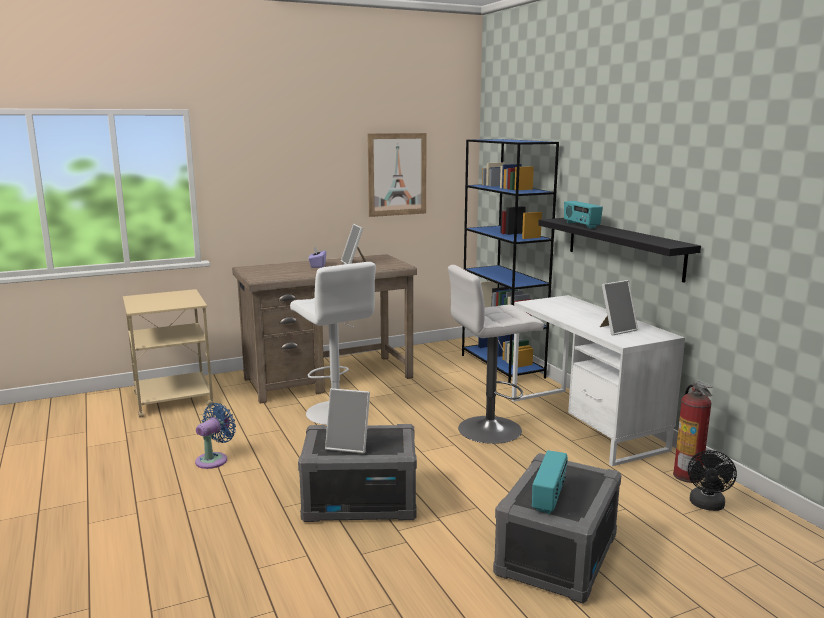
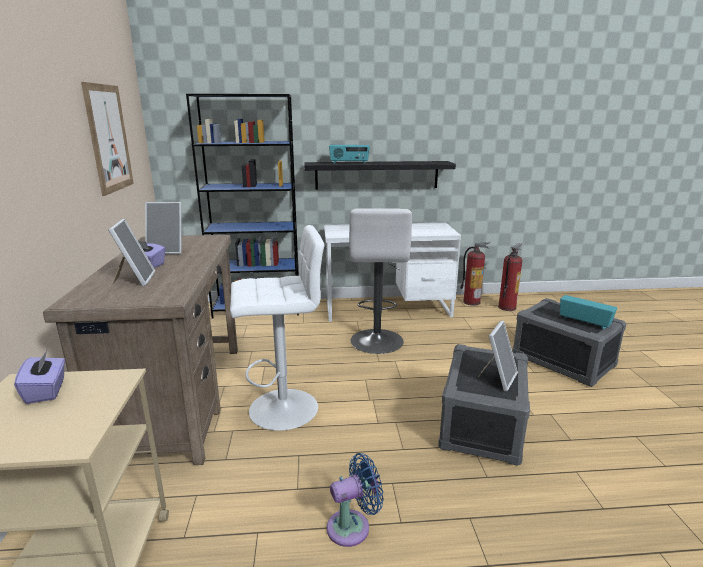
camera: 70 degrees left, 5 degrees up
blue fan [195,403,236,469] -> blue fan turned 105 degrees clockwise [327,453,384,547]
picture frame [600,280,638,336] -> picture frame moved to [108,219,155,286]
black fan [688,450,737,511] -> fire extinguisher [498,243,523,311]
none -> purple tissue box [14,351,65,404]

